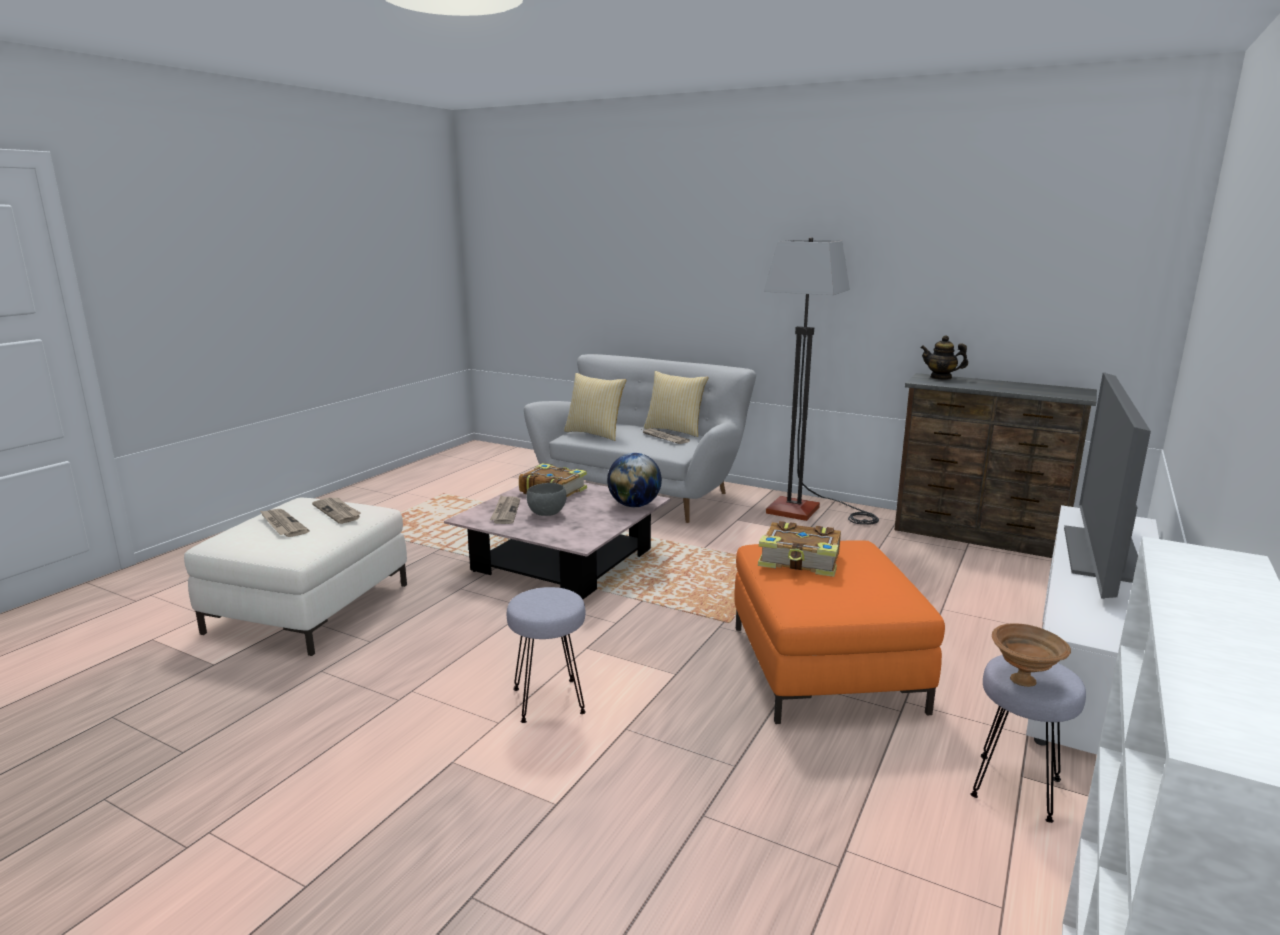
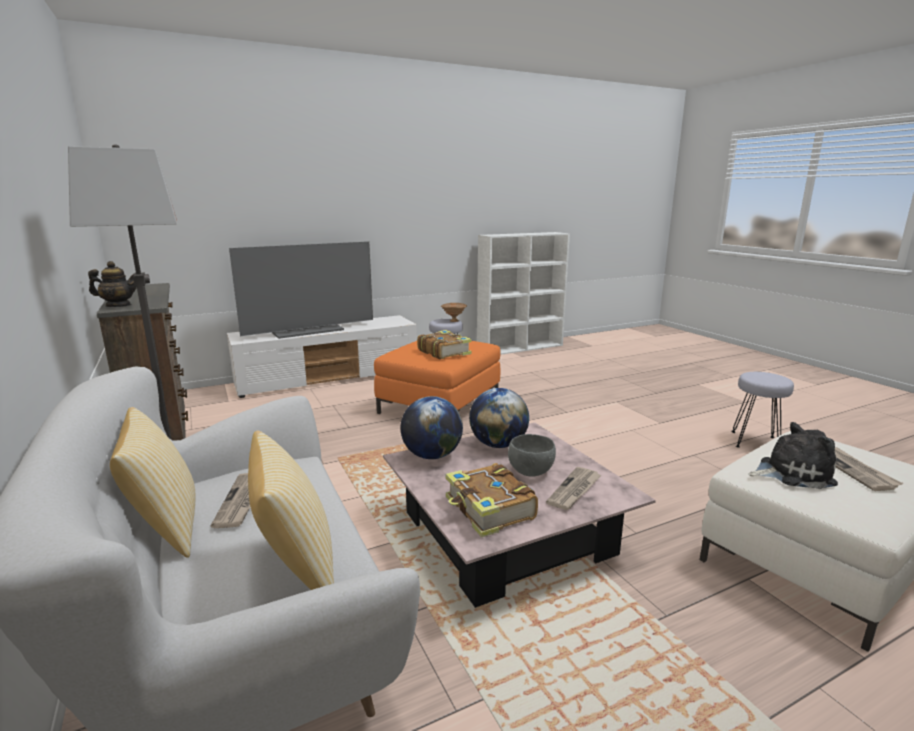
camera: 145 degrees left, 0 degrees up
newspaper [312,497,361,524] -> plush toy [749,422,838,489]
grey stool [507,587,586,723] -> grey stool moved to [732,372,794,448]
teapot [920,335,968,380] -> teapot turned 60 degrees counterclockwise [88,261,137,307]
none -> globe [469,388,529,448]

